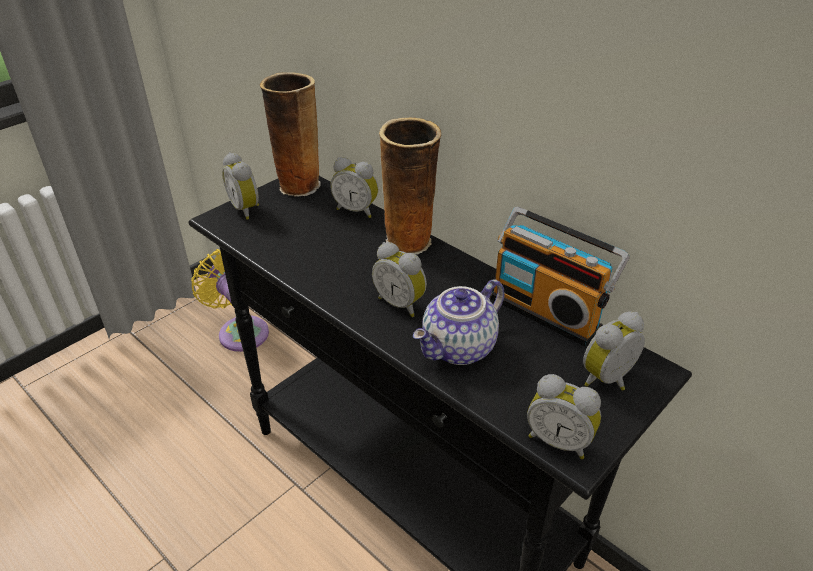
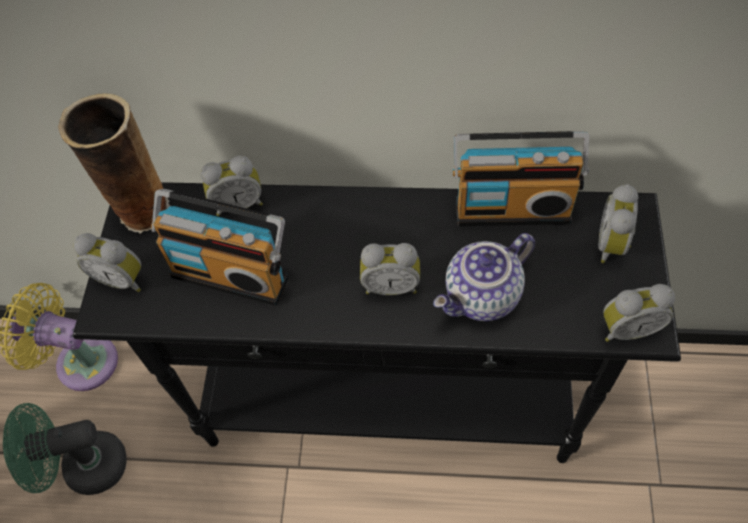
camera: 35 degrees left, 20 degrees up
vase [379,117,441,254] -> none
teapot [413,279,505,365] -> teapot turned 45 degrees clockwise [433,233,535,321]
none -> green fan [3,403,127,495]
none -> radio [151,189,289,306]

